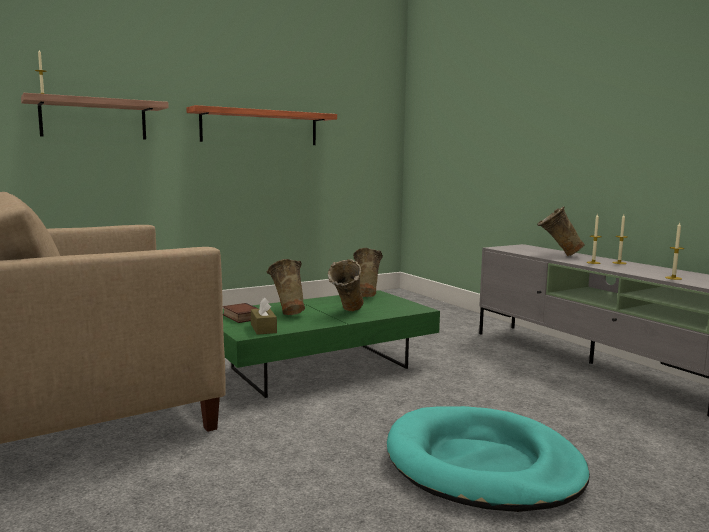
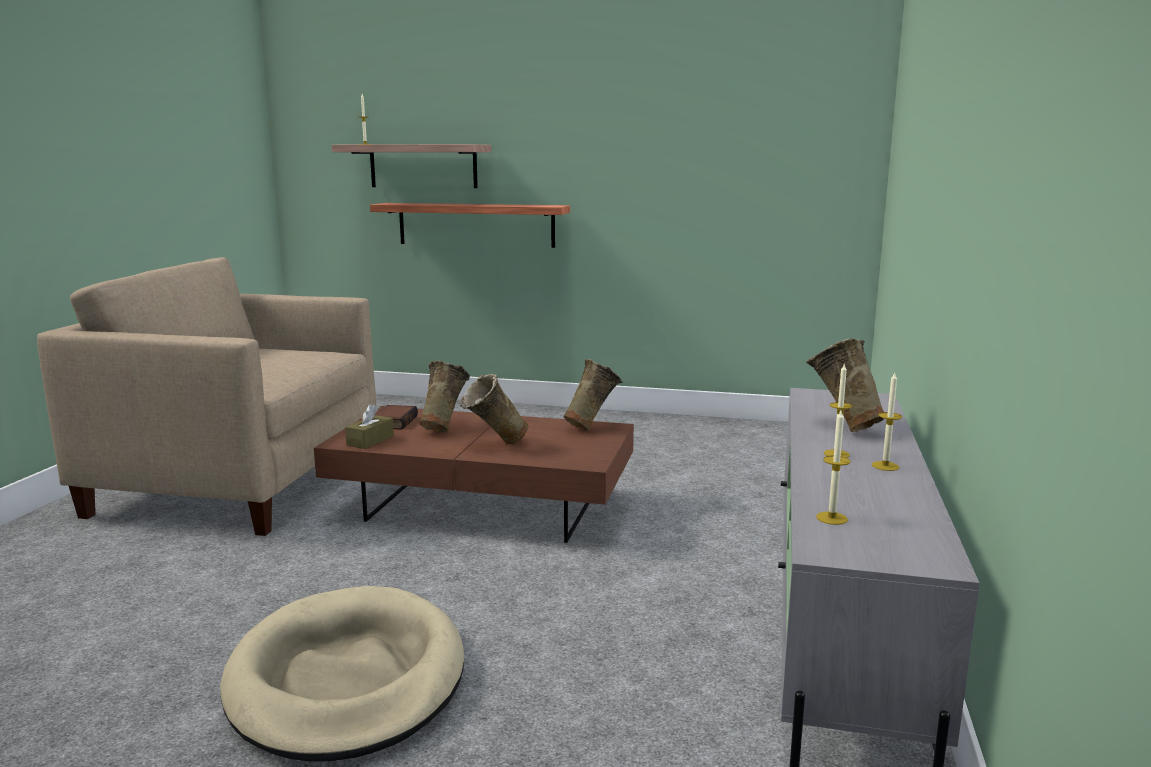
camera: 45 degrees right, 5 degrees up
shelf [186,105,337,145] -> shelf moved to [370,203,570,248]
green coffee table [223,290,440,398] -> brown coffee table [314,406,634,543]
turquoise dog bed [387,406,590,512] -> beige dog bed [220,586,464,762]

